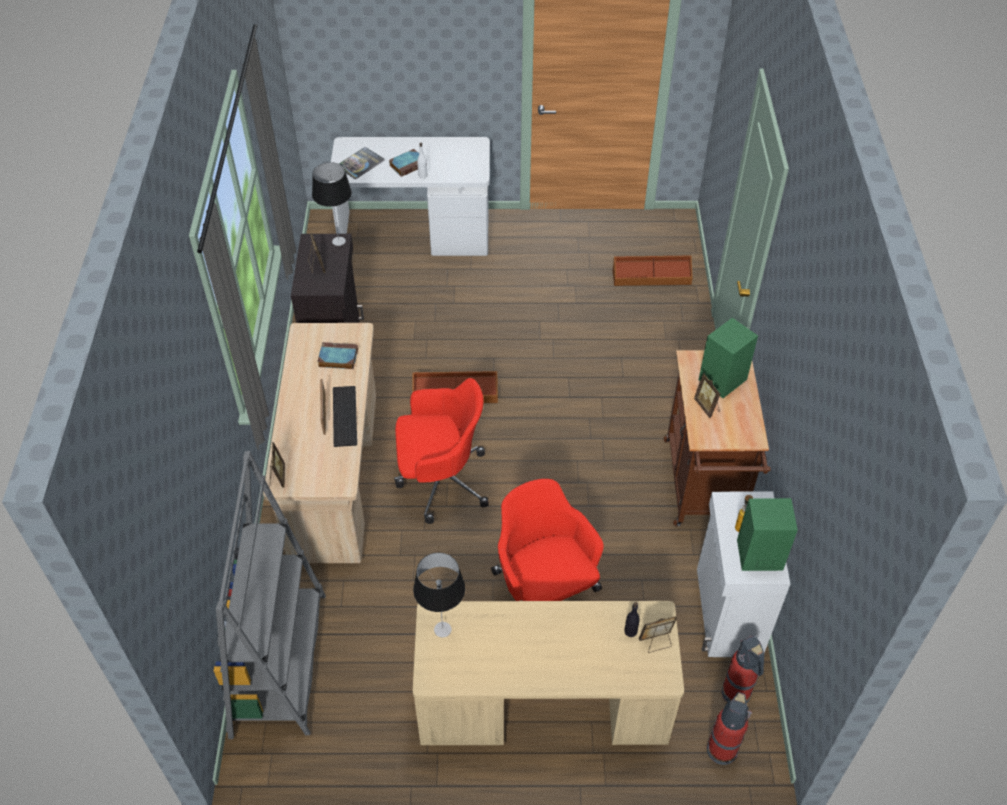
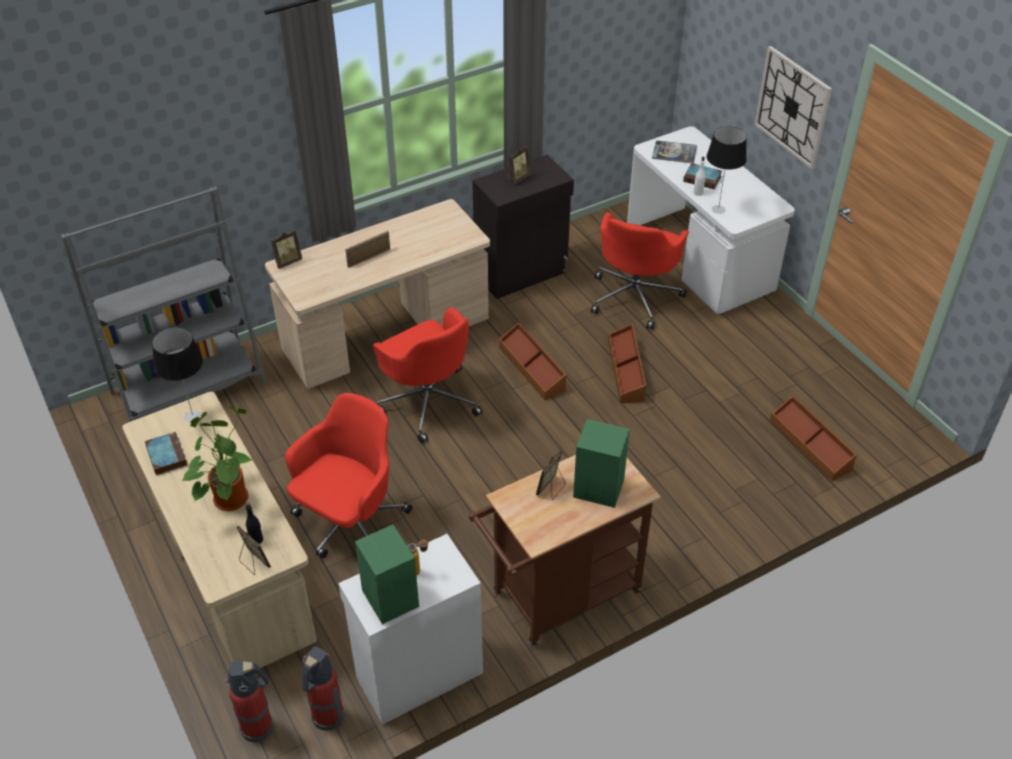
camera: 60 degrees right, 5 degrees down
table lamp [312,162,352,246] -> table lamp moved to [707,126,747,214]
book [317,342,358,369] -> book moved to [145,432,187,475]
keyboard [333,386,357,447] -> none
none -> potted plant [181,405,253,511]
none -> red office chair [591,212,689,330]
none -> brown storage box [608,324,647,403]
none -> wall clock [754,46,832,169]

